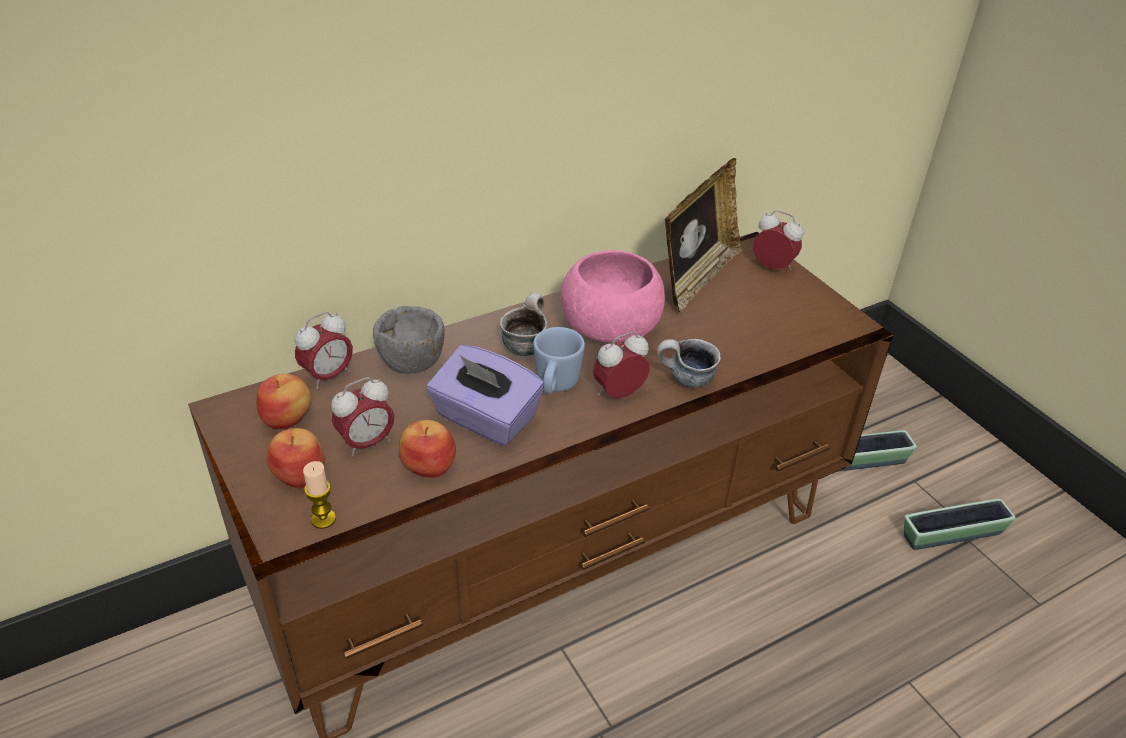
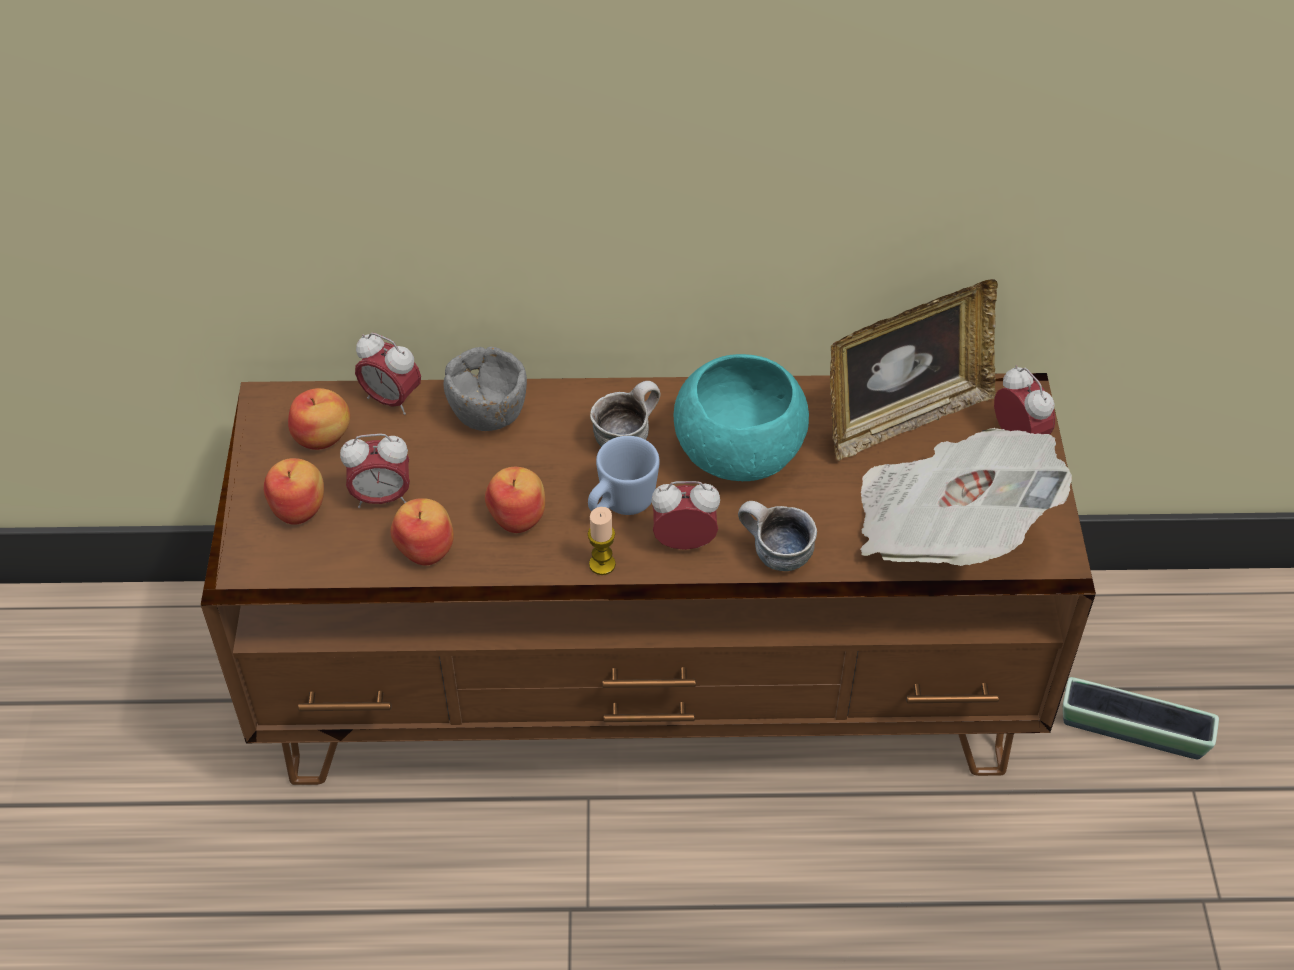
camera: 30 degrees right, 10 degrees up
alarm clock [295,312,353,389] -> alarm clock turned 45 degrees clockwise [355,332,421,415]
candle [303,461,336,529] -> candle moved to [588,507,616,575]
purple tissue box [427,345,545,446] -> apple [485,467,545,533]
pink bowl [561,250,665,343] -> turquoise bowl [674,354,809,481]
planter [904,499,1016,550] -> none
none -> newspaper [860,428,1072,566]

